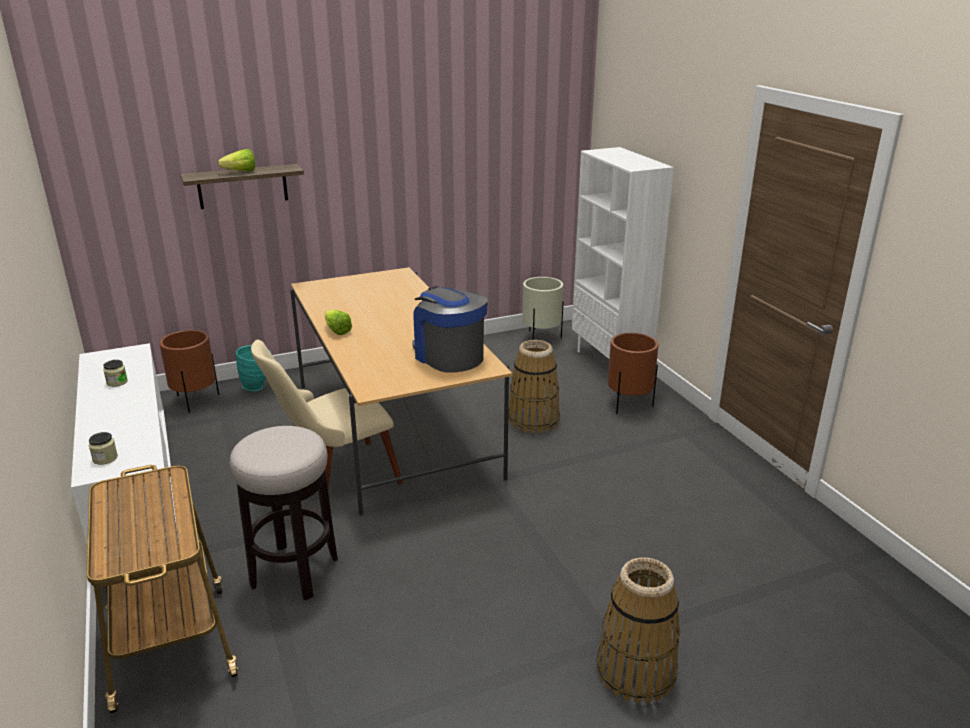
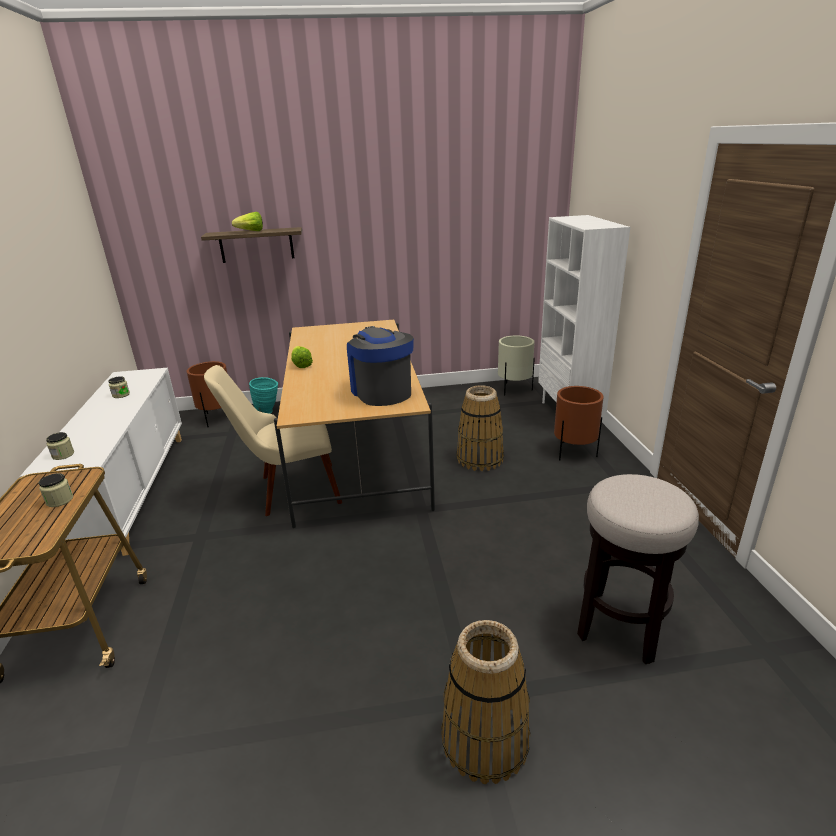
camera: 15 degrees right, 0 degrees up
stool [230,426,338,600] -> stool moved to [577,474,699,664]
none -> jar [39,473,73,507]

